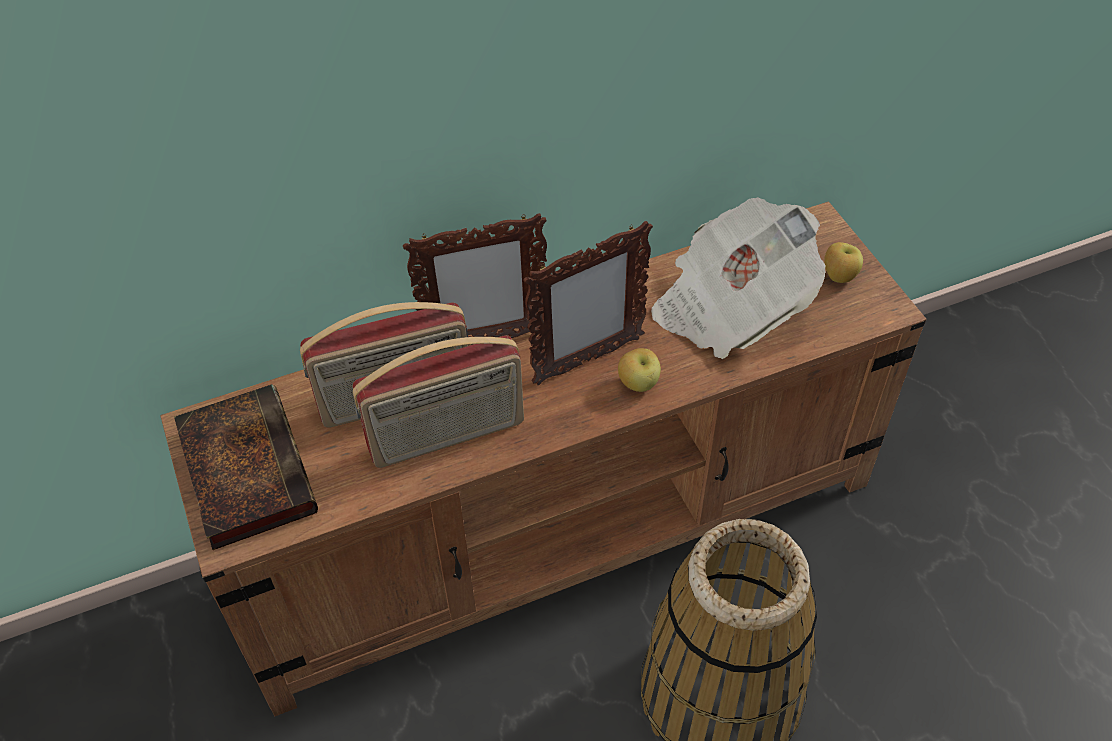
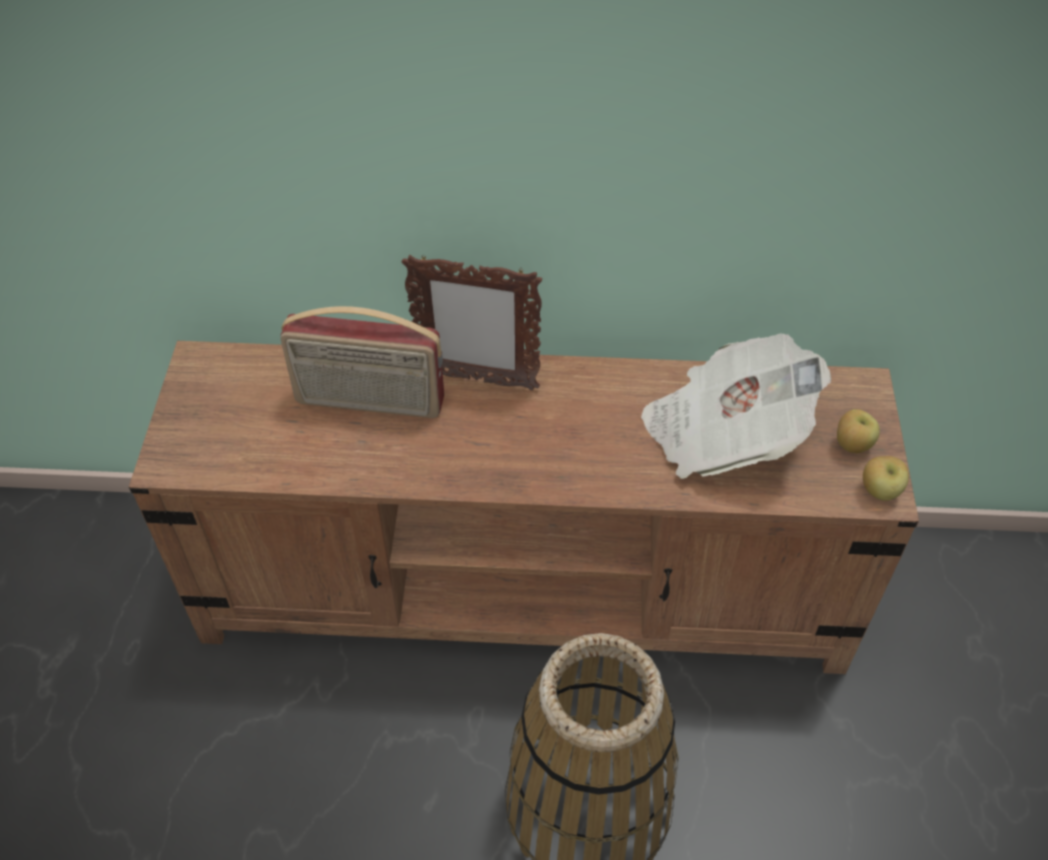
camera: 25 degrees right, 0 degrees up
book [174,384,318,550] -> none
radio [352,335,524,468] -> none
picture frame [523,221,653,385] -> none
apple [618,348,661,392] -> apple moved to [863,456,909,501]

